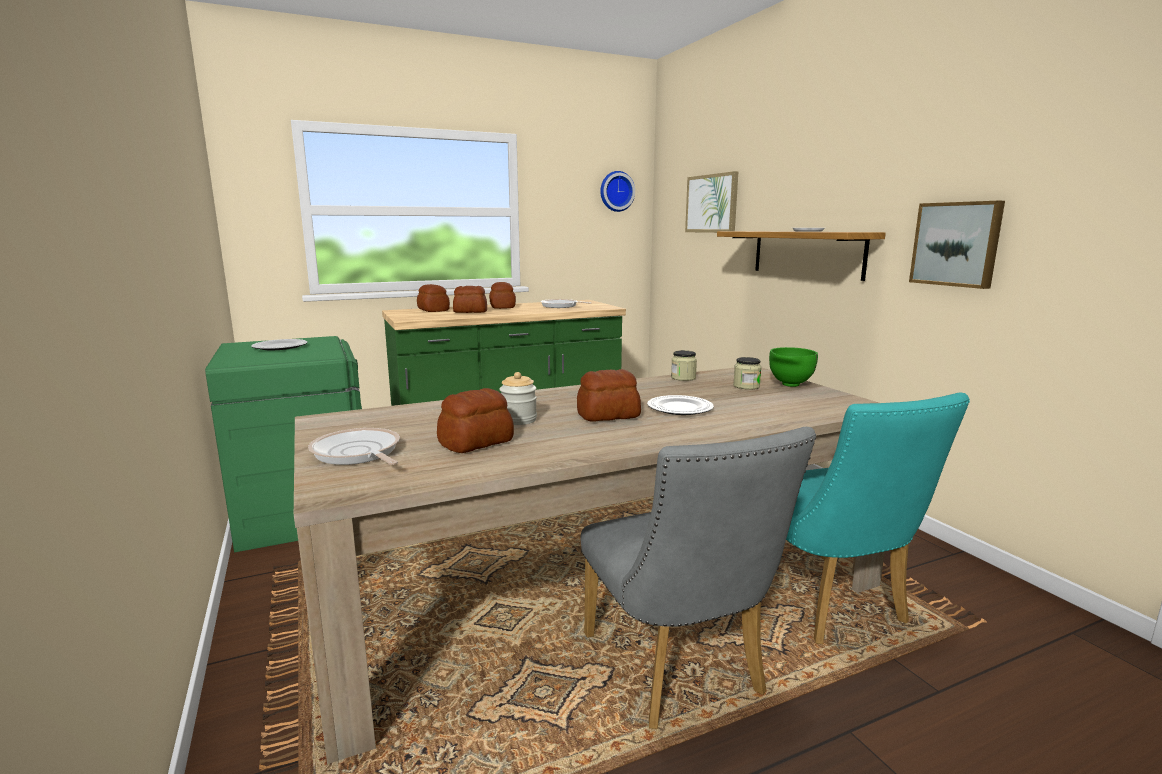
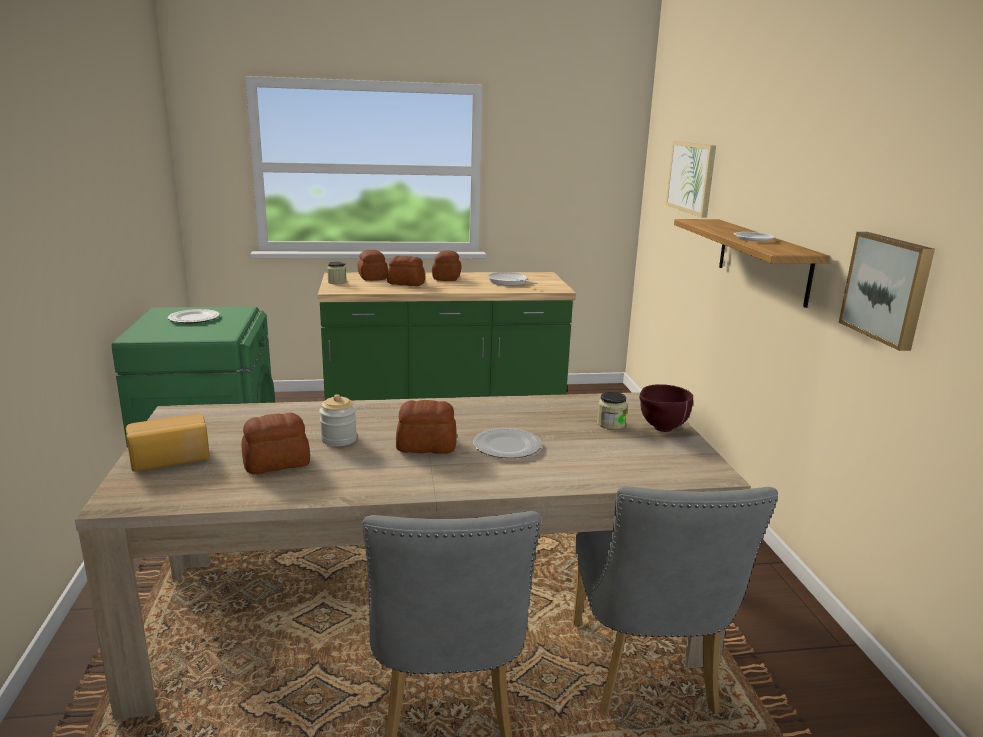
camera: 15 degrees right, 5 degrees up
frying pan [308,428,400,465] -> bread [126,414,210,472]
wall clock [600,171,635,212] -> none
jar [671,350,697,381] -> jar moved to [327,262,347,284]
green bowl [769,347,818,387] -> brown bowl [639,384,693,432]
turquoise chair [786,393,970,644] -> grey chair [573,486,778,716]

